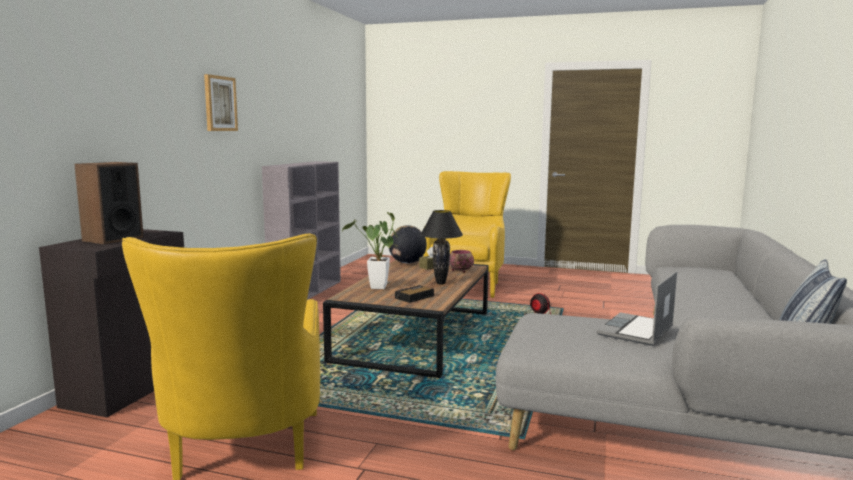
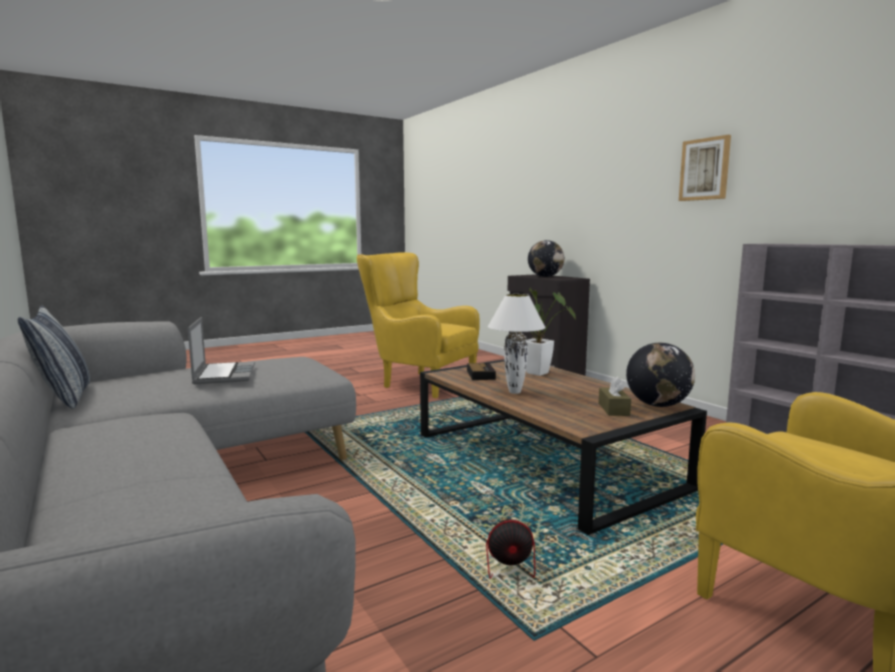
camera: 130 degrees right, 0 degrees up
speaker [74,162,144,244] -> globe [528,240,564,277]
black table lamp [420,210,463,285] -> white table lamp [488,294,546,394]
bowl [449,250,474,273] -> none

